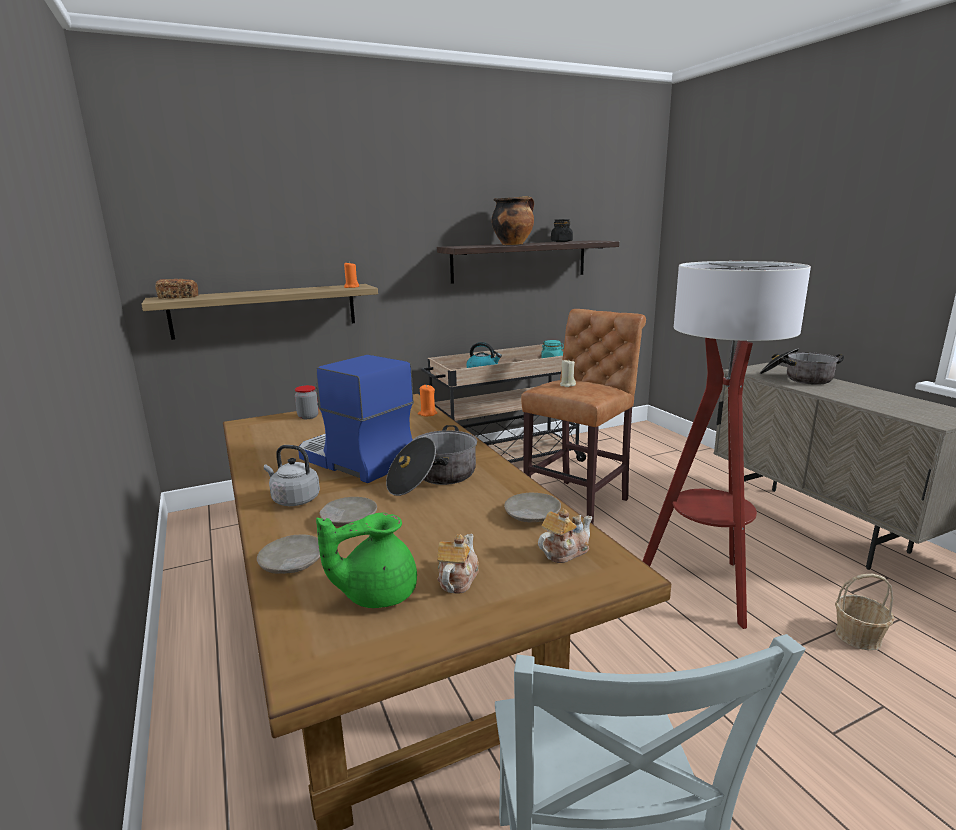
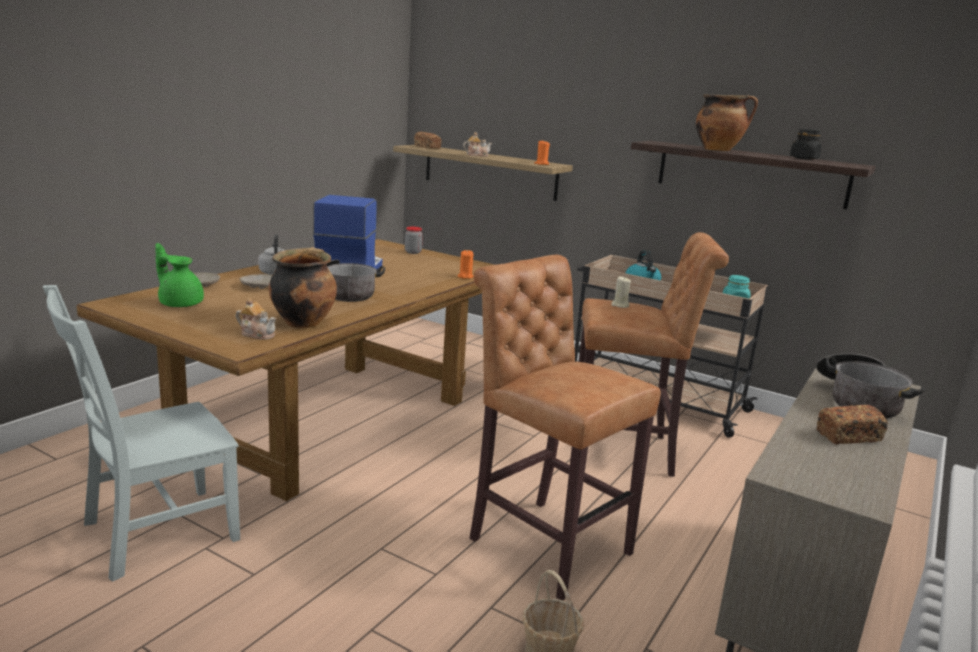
camera: 55 degrees right, 0 degrees up
teapot [437,533,479,594] -> teapot moved to [463,132,492,157]
beige plate [504,493,561,523] -> cooking pot [269,247,337,328]
floor lamp [643,261,811,629] -> brown stool [470,255,661,601]
none -> bread [817,405,888,444]

